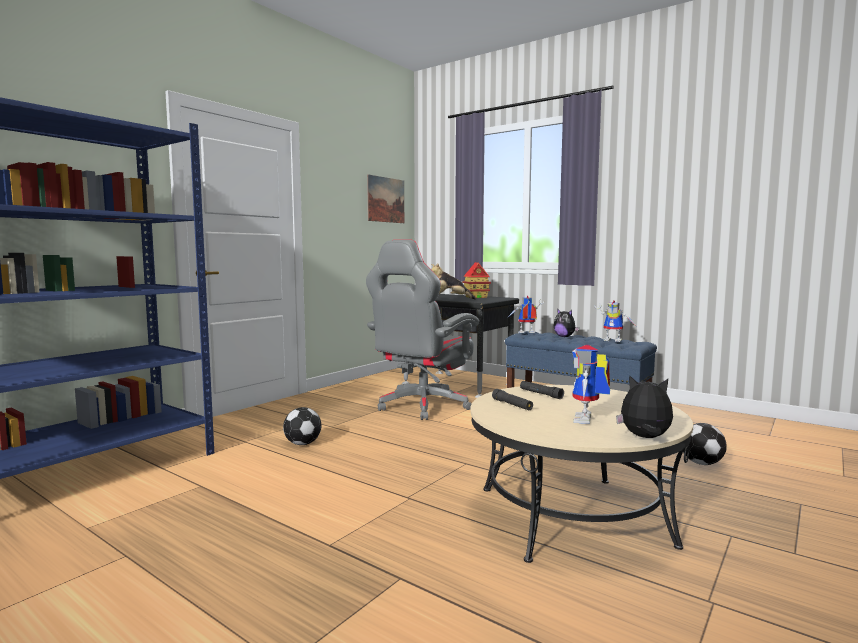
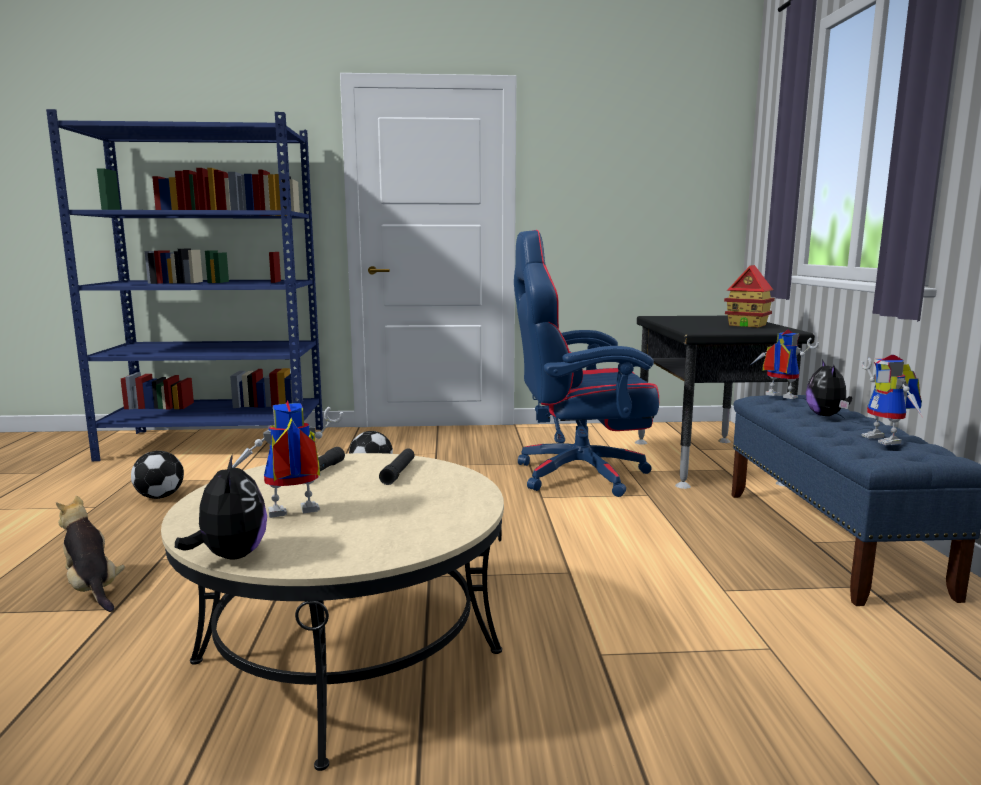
camera: 50 degrees right, 5 degrees up
grey office chair [366,239,479,420] -> blue office chair [514,230,659,497]
picture [367,174,404,223] -> none
plush toy [431,264,476,300] -> plush toy moved to [56,496,125,612]
football [683,423,727,465] -> football moved to [131,451,184,499]

